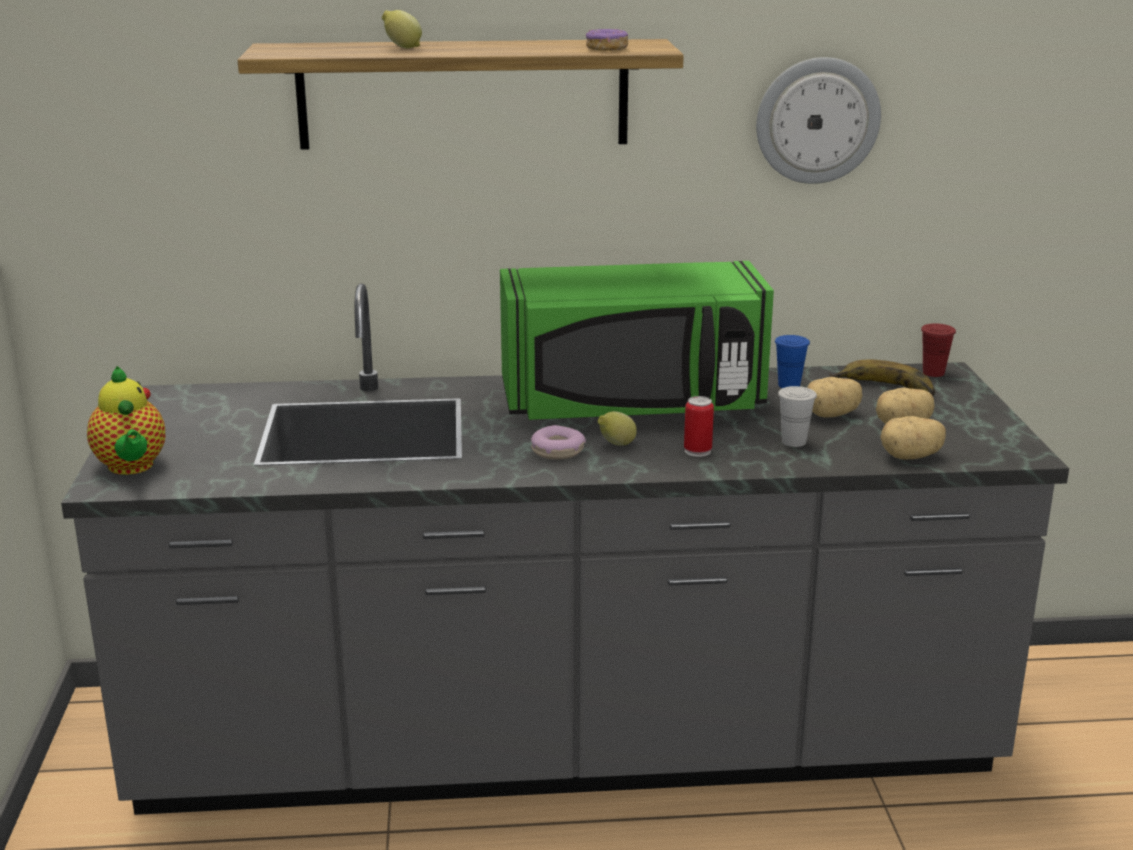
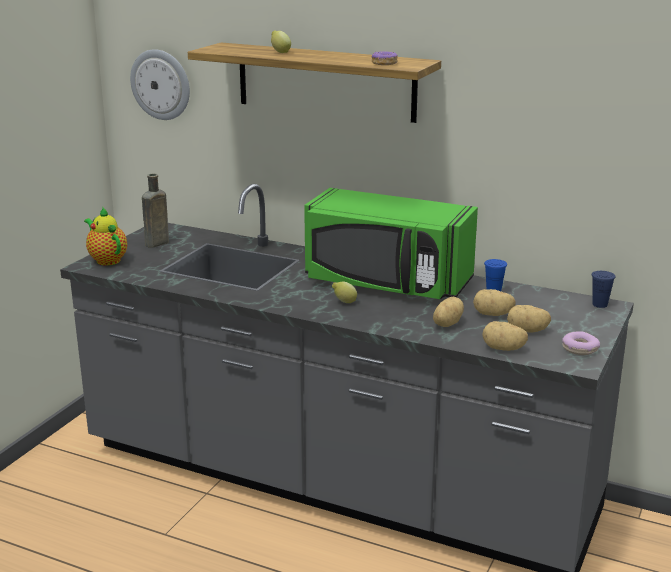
camera: 30 degrees right, 0 degrees up
teapot [87,366,165,475] -> teapot turned 135 degrees clockwise [84,207,127,266]
donut [531,425,586,460] -> donut moved to [562,331,600,355]
can [684,396,714,457] -> none
wall clock [756,57,881,184] -> wall clock moved to [130,49,190,120]
white cup [778,386,817,447] -> potato [433,297,464,327]
banana [829,359,935,396] -> none
red cup [921,323,956,377] -> blue cup [591,271,616,308]
none -> brown bottle [142,173,169,248]

